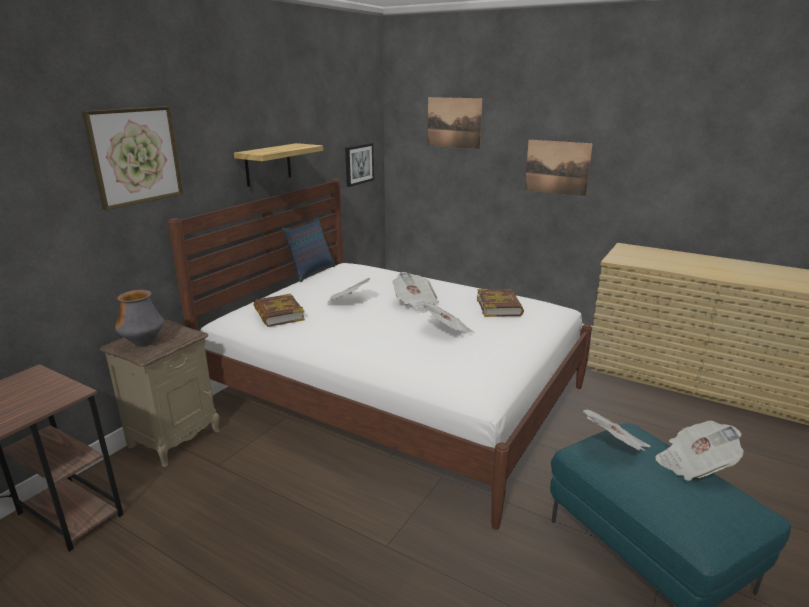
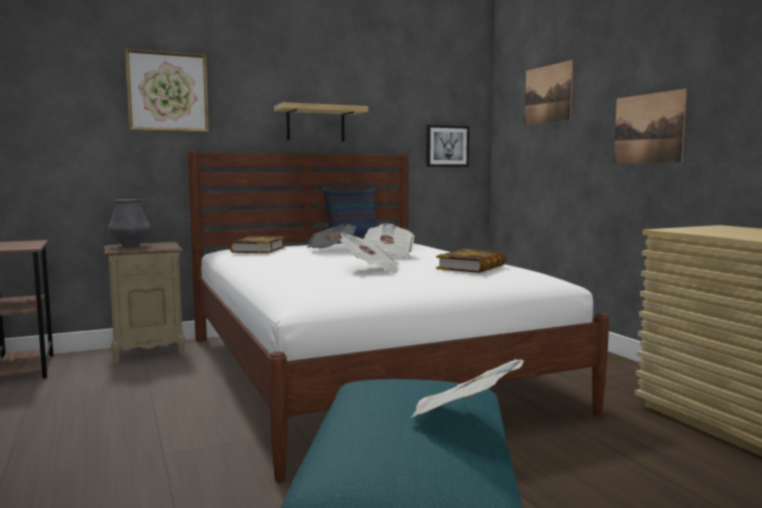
camera: 35 degrees right, 15 degrees down
newspaper [583,409,651,451] -> none

